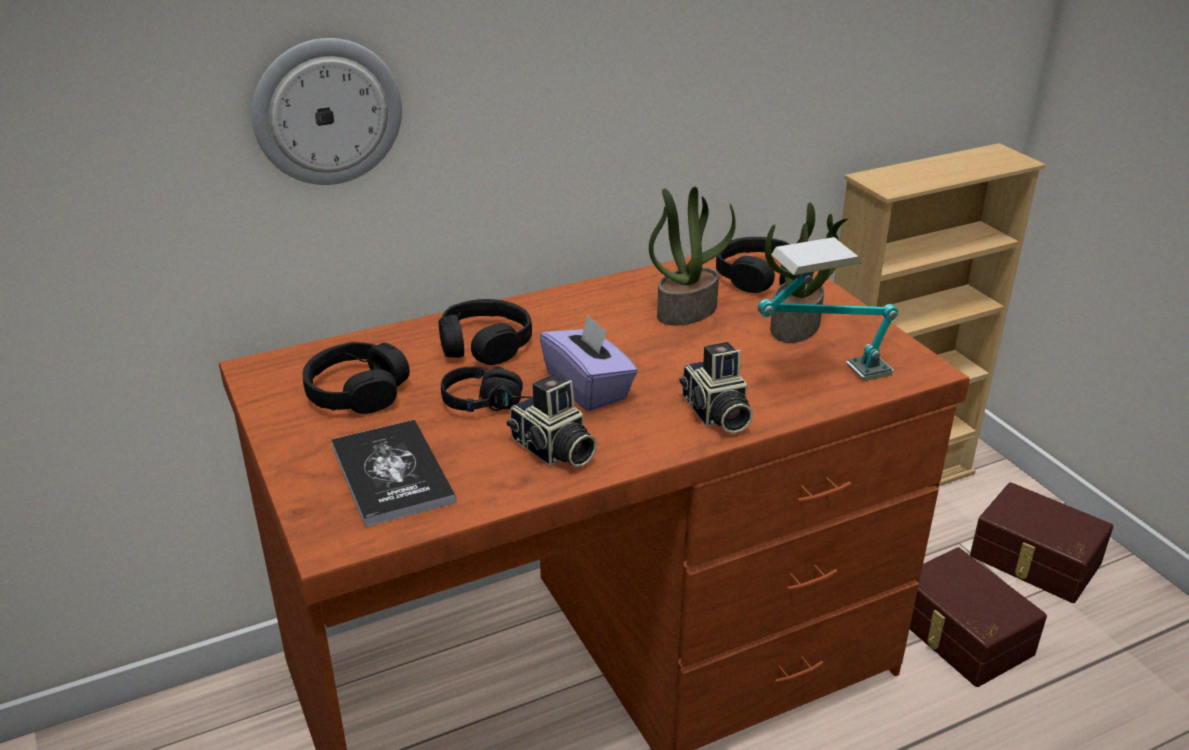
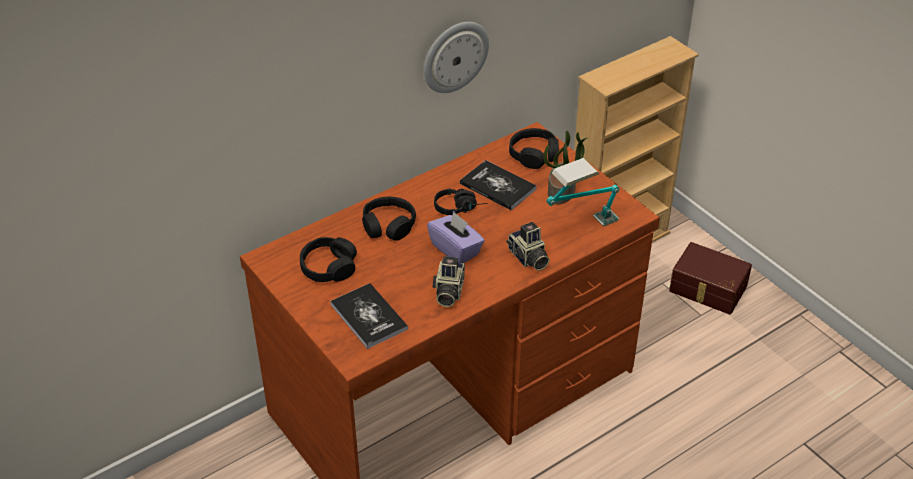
camera: 10 degrees left, 10 degrees up
wall clock [252,38,402,185] -> wall clock moved to [424,22,489,93]
black headphones [441,366,531,412] -> black headphones moved to [434,188,488,215]
camera [506,374,597,467] -> camera turned 60 degrees clockwise [433,256,465,307]
potted plant [649,187,736,325] -> book [460,160,537,210]
brown storage box [910,547,1047,687] -> none

